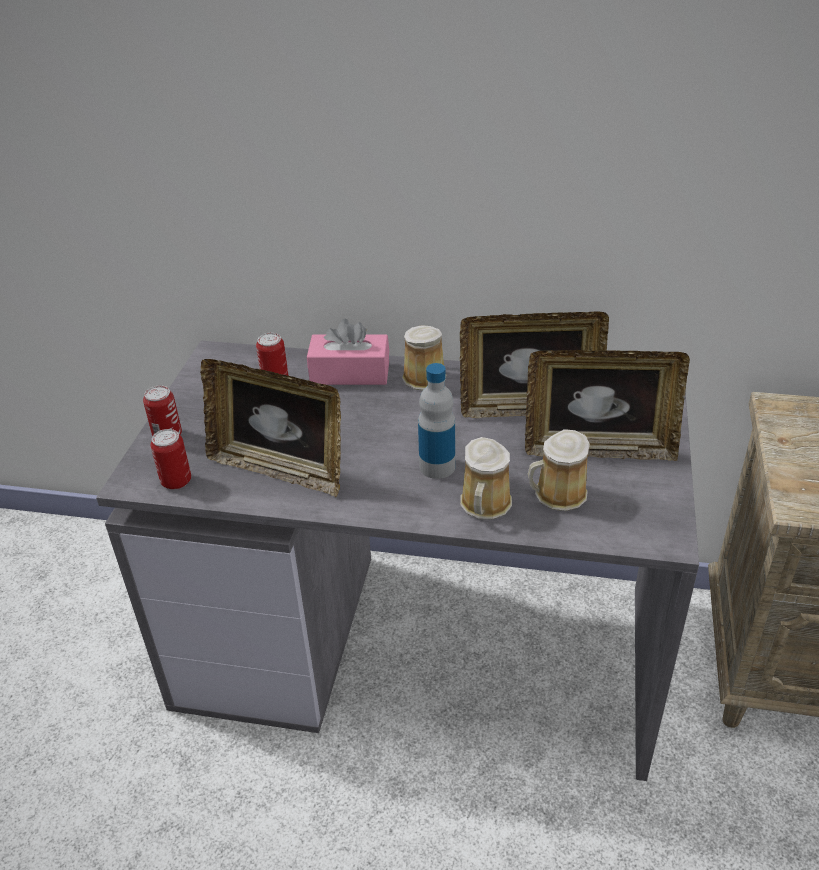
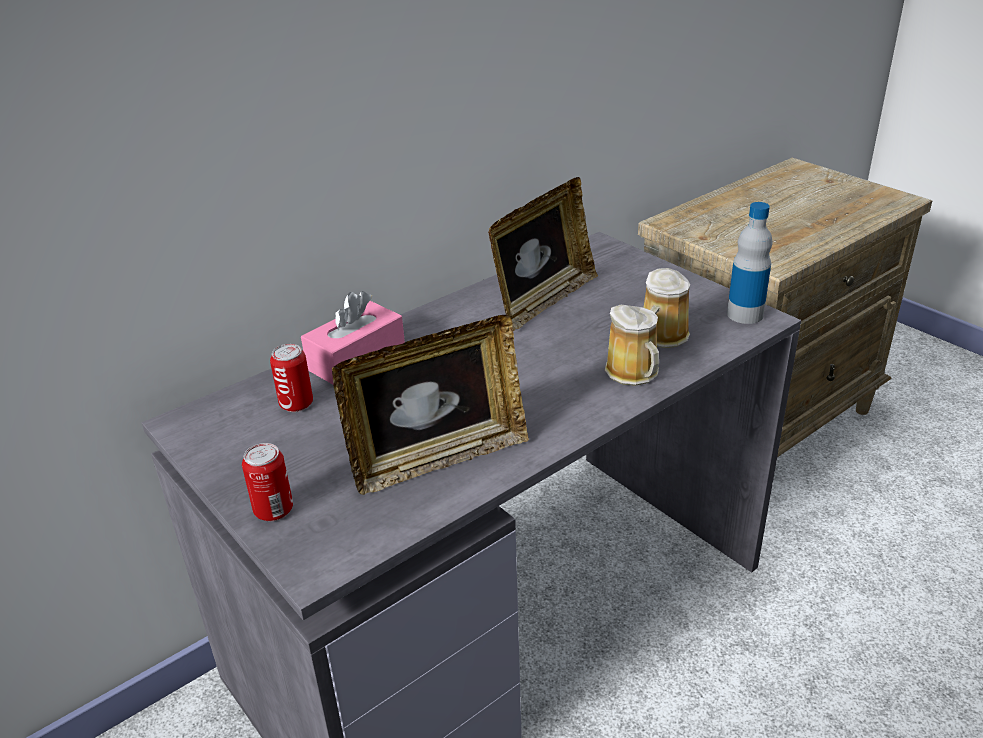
camera: 50 degrees left, 5 degrees down
can [150,429,191,490] -> none
mug [402,325,446,390] -> none
bottle [418,363,455,479] -> bottle moved to [727,202,772,324]
picture frame [525,350,690,461] -> none

